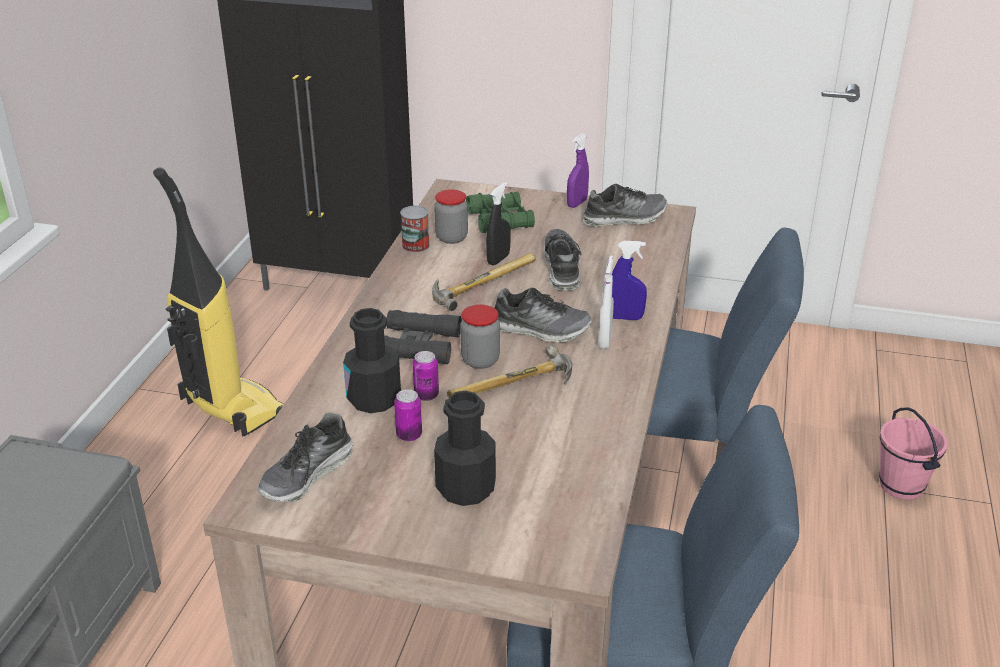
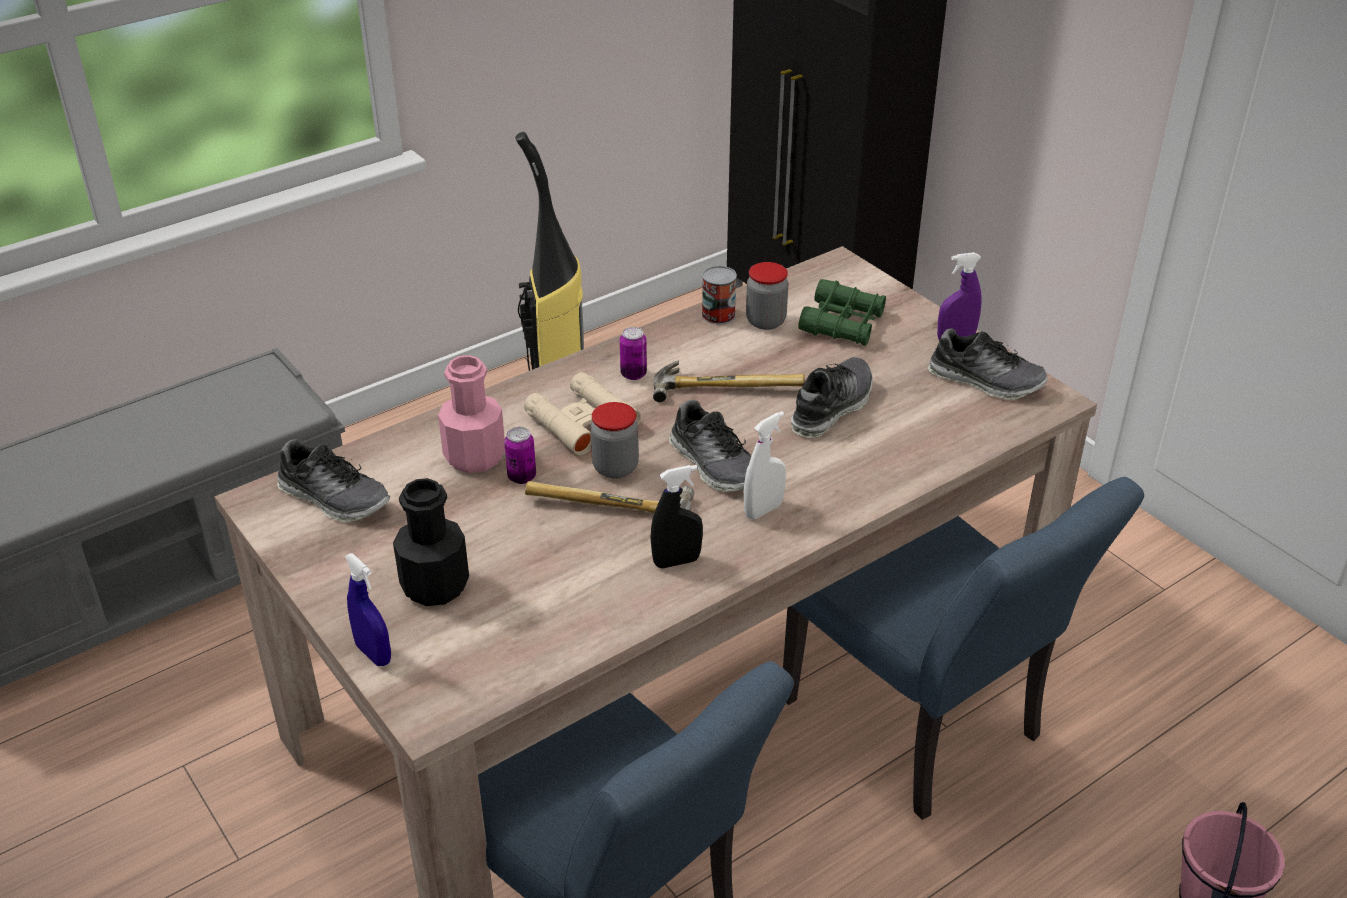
camera: 40 degrees right, 5 degrees up
shoe [258,413,353,502] -> shoe turned 135 degrees counterclockwise [277,439,391,522]
black bottle [343,308,401,413] -> pink bottle [438,355,505,473]
black binoculars [384,310,462,364] -> beige binoculars [524,372,641,456]
can [394,389,422,442] -> can moved to [620,327,647,380]
black spray bottle [486,182,511,265] -> black spray bottle moved to [650,465,703,568]
blue spray bottle [612,241,647,320] -> blue spray bottle moved to [345,553,391,666]

